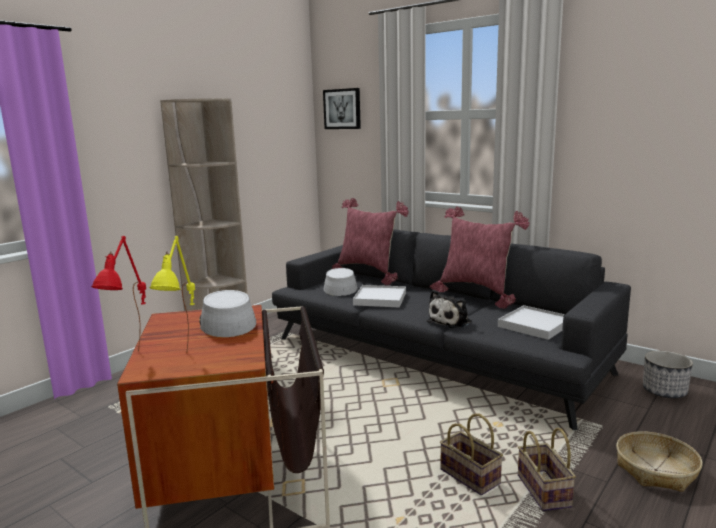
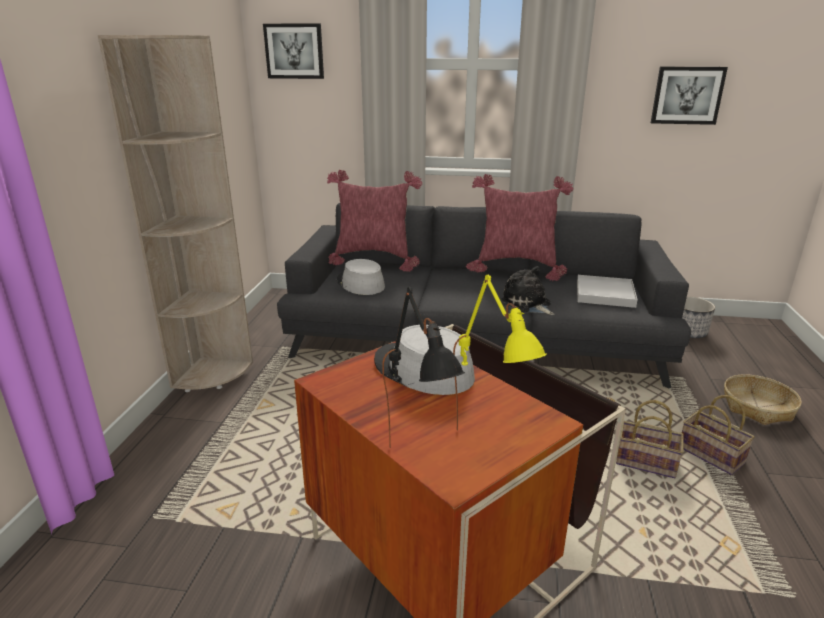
camera: 30 degrees left, 10 degrees up
red table lamp [91,236,146,352] -> black table lamp [382,287,465,447]
white tray [353,285,406,307] -> none
plush toy [427,290,471,328] -> plush toy turned 135 degrees clockwise [502,266,554,315]
none -> picture [651,67,728,125]

